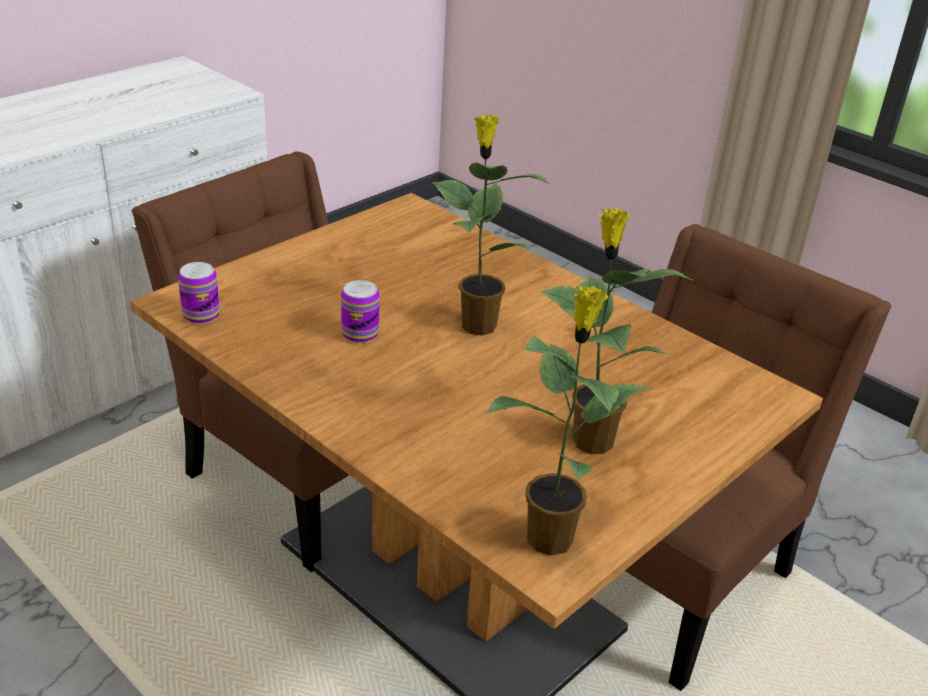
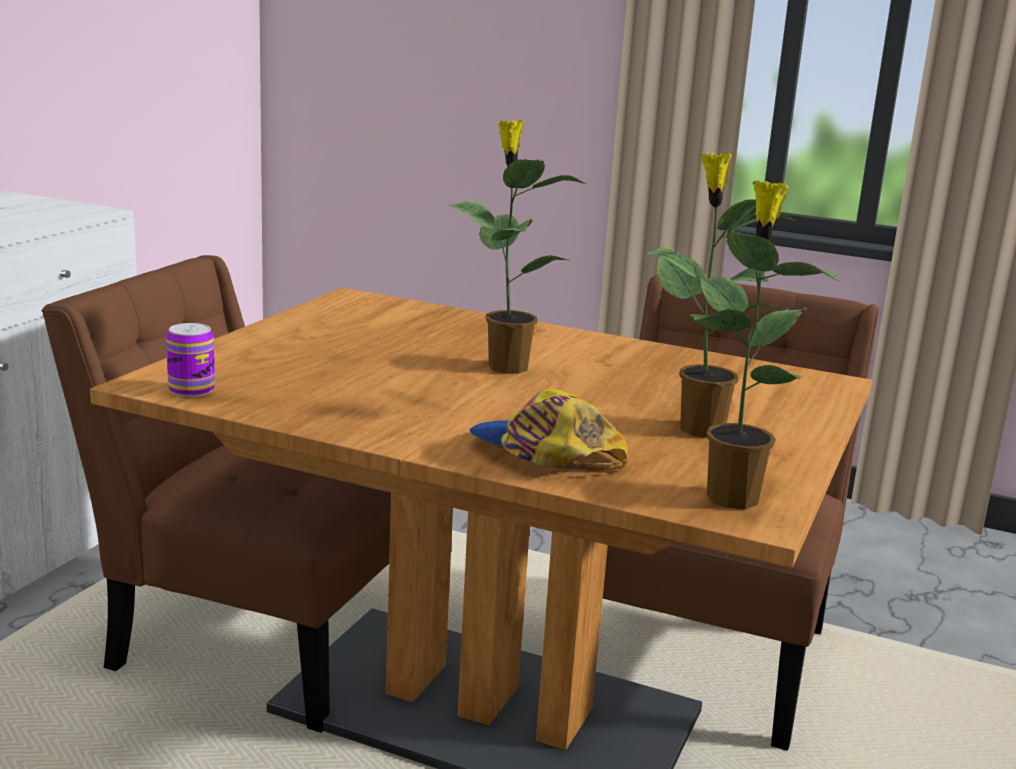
camera: 20 degrees left, 15 degrees down
can [341,280,379,343] -> none
none -> cap [469,389,629,471]

